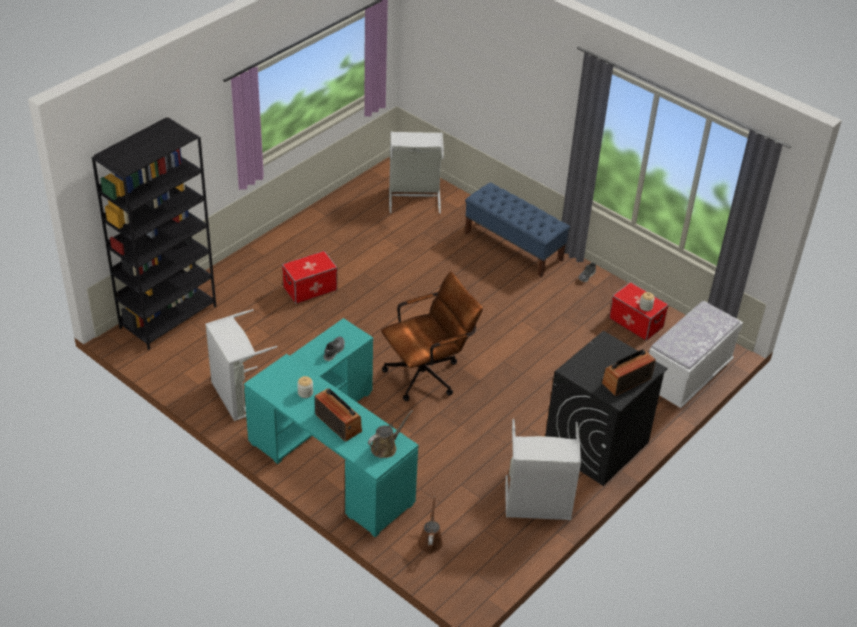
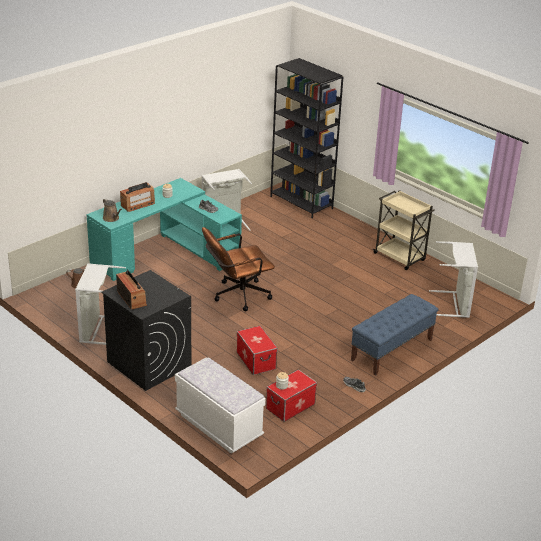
camera: 95 degrees right, 10 degrees down
storage box [282,251,338,304] -> storage box moved to [237,326,278,375]
brown office chair [381,272,483,401] -> brown office chair turned 90 degrees clockwise [202,227,275,311]
none -> beige cart [373,190,435,270]

